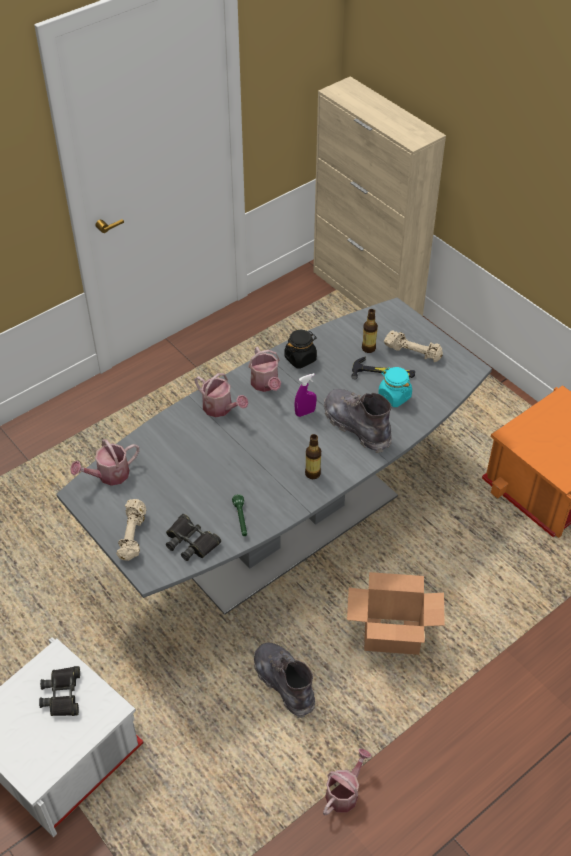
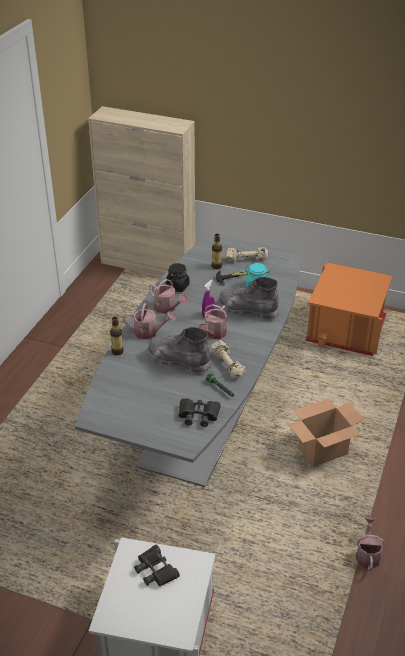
camera: 30 degrees left, 10 degrees down
watering can [70,439,139,486] -> watering can moved to [198,304,227,339]
beige dumbbell [116,499,146,561] -> beige dumbbell moved to [211,340,245,379]
grey boot [254,643,315,718] -> grey boot moved to [147,327,211,374]
bottle [305,434,321,479] -> bottle moved to [110,317,124,355]

